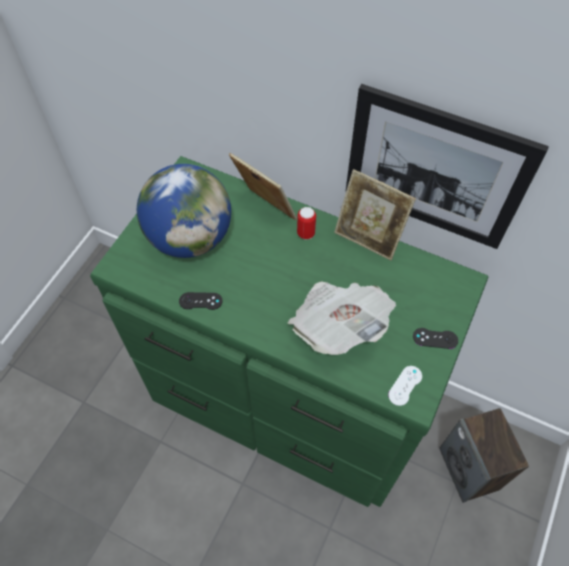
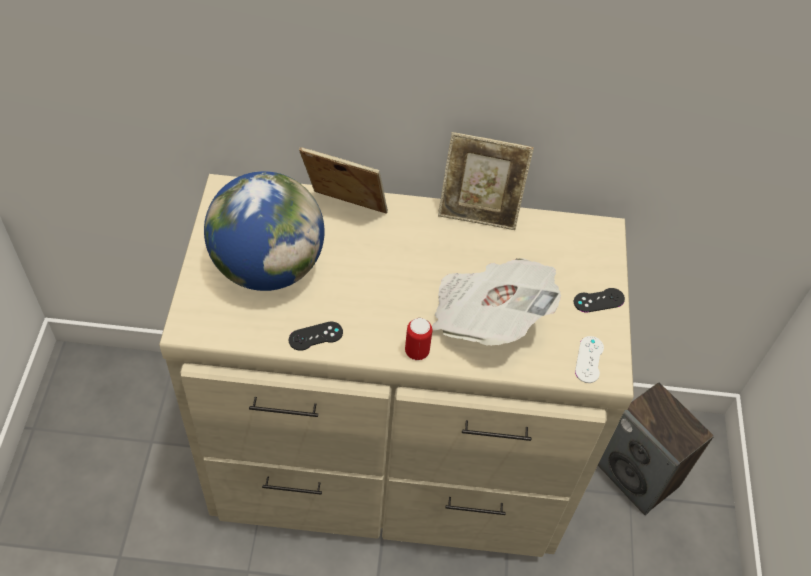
camera: 25 degrees left, 5 degrees down
green dresser [90,156,488,507] -> beige dresser [159,174,634,557]
can [297,207,316,240] -> can moved to [405,318,432,360]
picture [346,84,549,249] -> none

